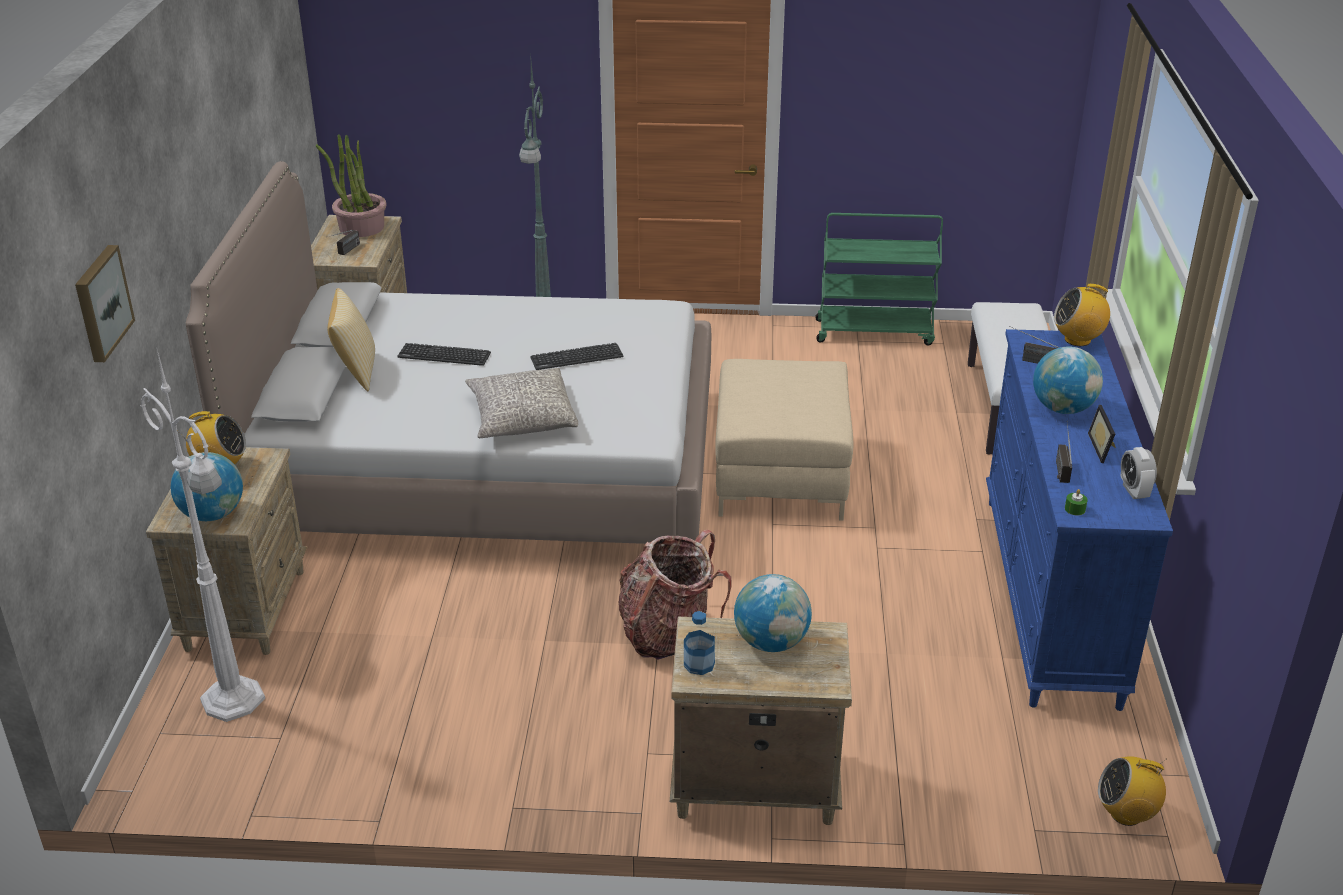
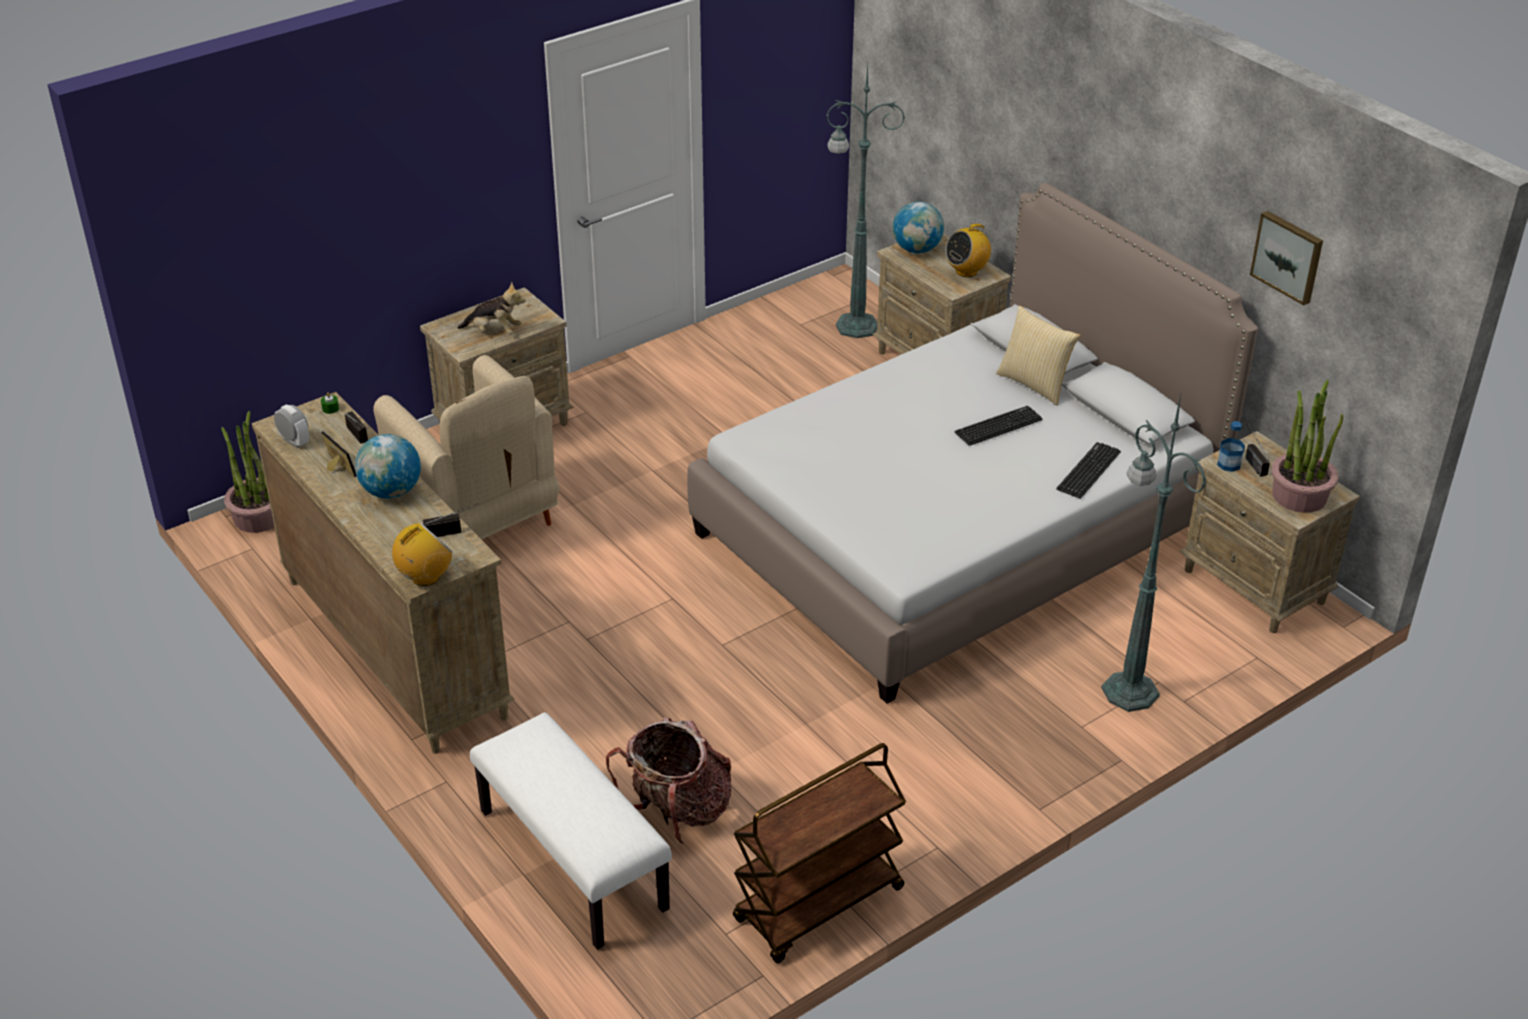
camera: 140 degrees right, 5 degrees up
picture [75,245,135,362] -> picture moved to [1250,211,1323,305]
white floor lamp [140,350,265,722] -> green floor lamp [826,64,905,338]
grey pillow [465,368,578,438] -> none
keyboard [530,343,624,370] -> keyboard moved to [1056,442,1121,499]
backpack [618,530,732,660] -> backpack moved to [606,717,731,845]
bottle [684,611,715,675] -> bottle moved to [1217,421,1245,472]
beige ottoman [715,359,853,521] -> none
globe [734,574,812,652] -> plush toy [457,282,526,334]
green cart [815,213,943,346] -> brown cart [733,743,906,963]
blue dresser [986,329,1173,711] -> beige dresser [252,392,515,754]
radio [1098,756,1167,826] -> potted plant [221,411,274,533]
none -> beige armchair [373,355,559,540]

